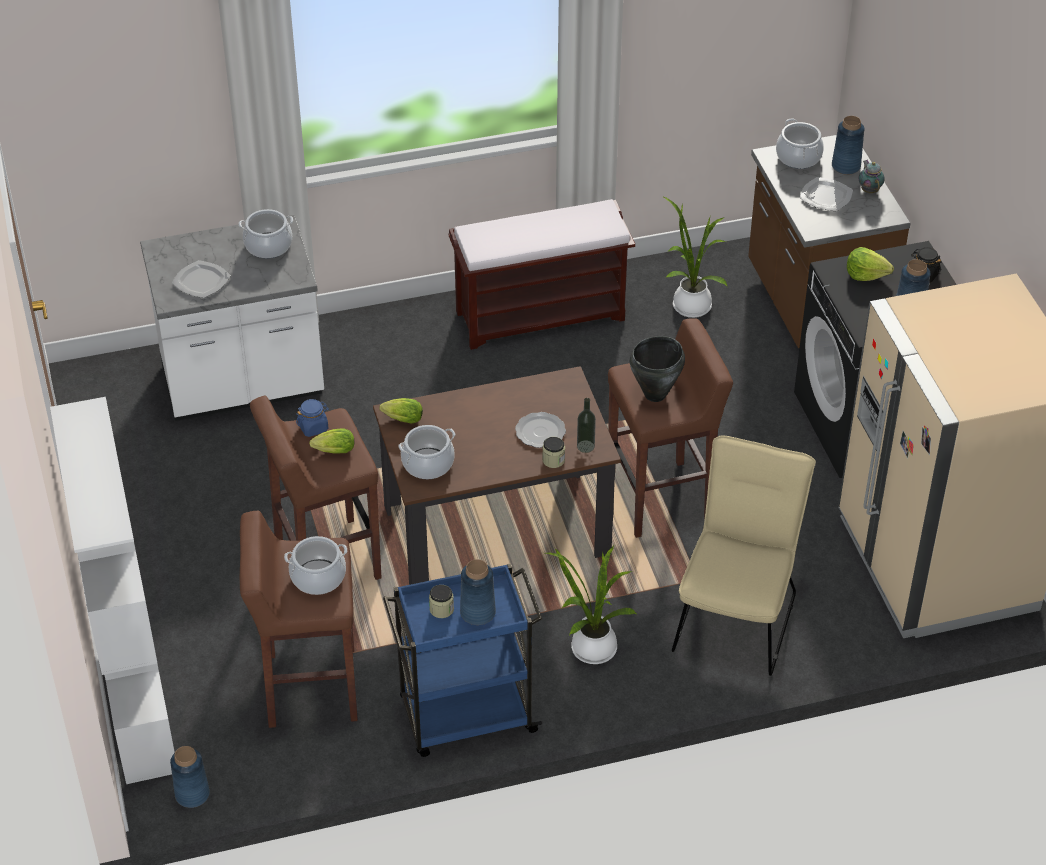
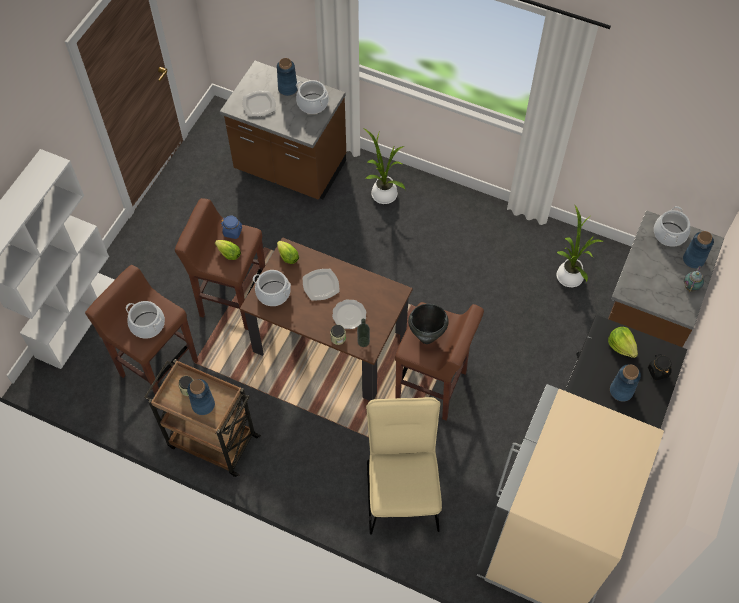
camera: 40 degrees right, 15 degrees up
white counter [140,215,324,421] -> brown counter [220,61,346,200]
blue vase [170,746,210,808] -> blue vase moved to [277,58,298,96]
blue cart [383,563,542,757] -> brown cart [144,359,261,477]
brown bench [449,199,635,350] -> none
potted plant [545,545,638,664] -> potted plant moved to [364,129,405,204]
beige chair [672,435,816,676] -> beige chair turned 60 degrees counterclockwise [366,397,442,535]
plate [800,177,853,211] -> plate moved to [303,269,339,301]

